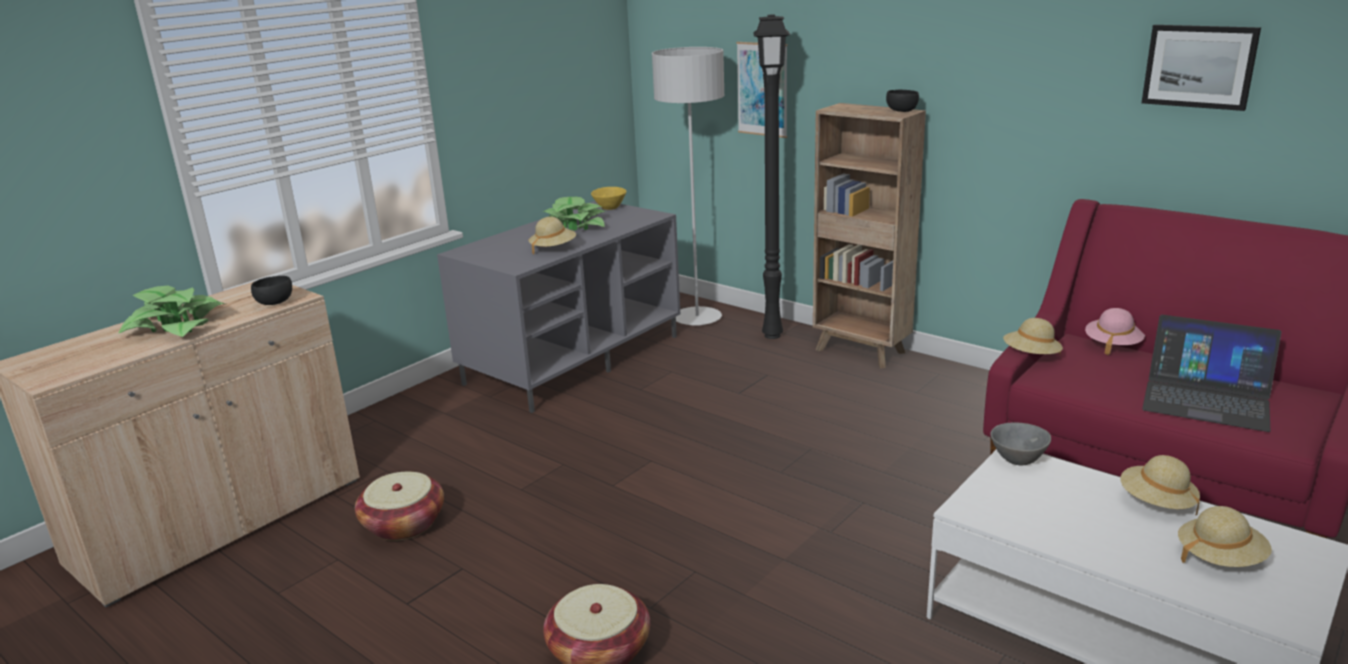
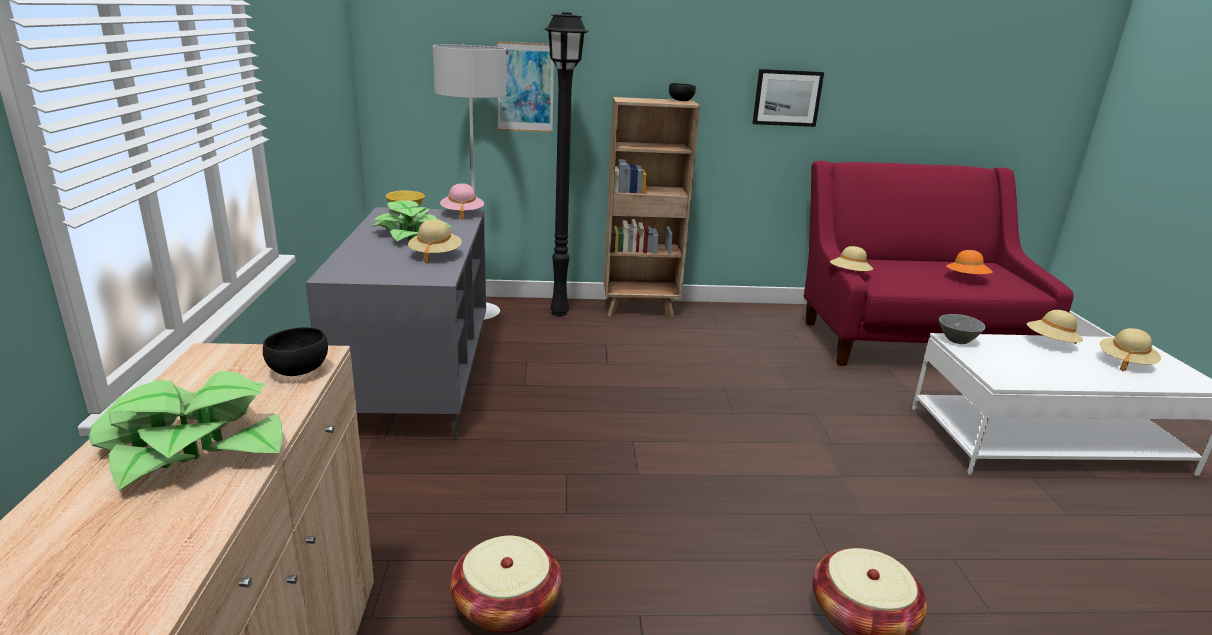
camera: 45 degrees left, 0 degrees up
pink hat [1085,308,1145,355] -> pink hat moved to [440,183,484,220]
picture [1142,25,1261,111] -> picture moved to [752,69,824,127]
laptop [1142,315,1281,432] -> orange hat [946,250,993,274]

